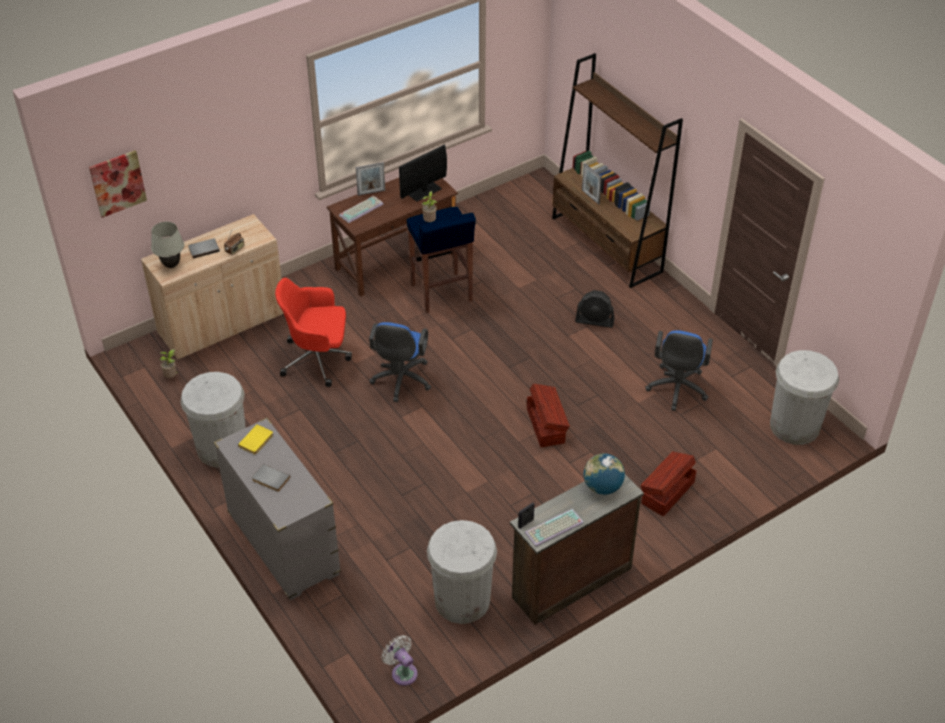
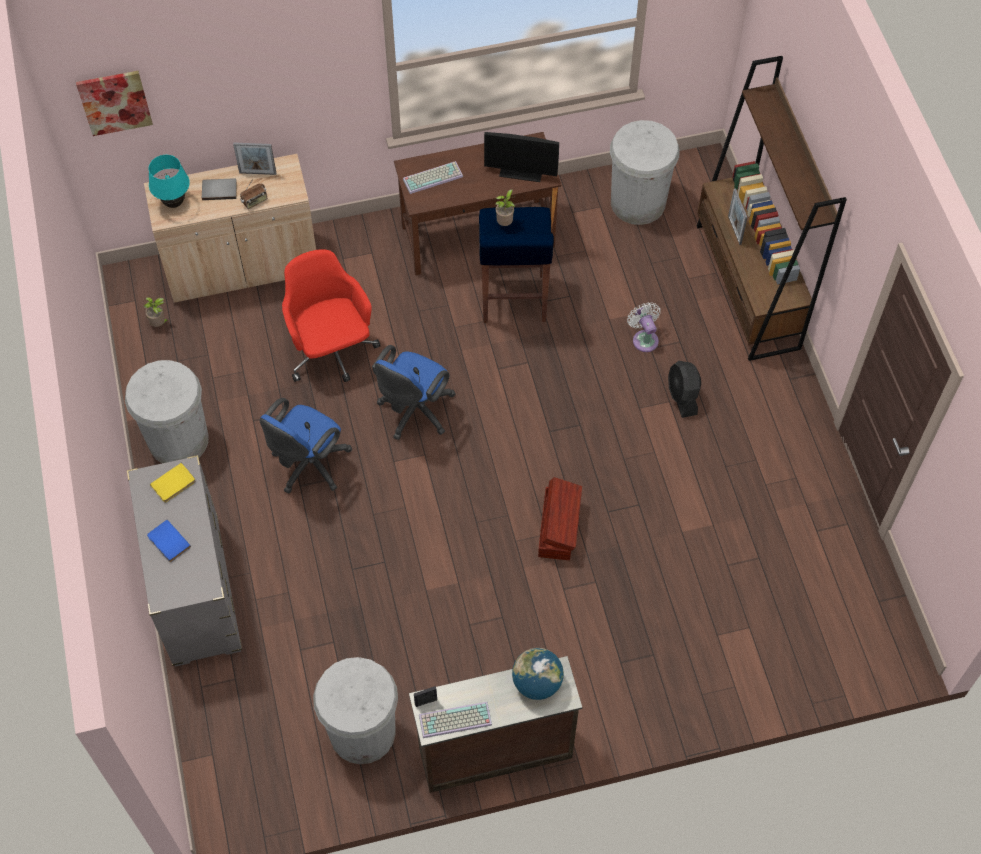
camera: 20 degrees right, 15 degrees up
white table lamp [151,222,184,268] -> turquoise table lamp [149,155,190,208]
grey book [252,464,290,492] -> blue book [147,520,191,562]
red office chair [275,278,352,387] -> red office chair turned 45 degrees clockwise [282,249,381,382]
picture frame [356,162,385,196] -> picture frame moved to [233,142,276,175]
white fan [382,635,418,686] -> white fan moved to [627,303,660,352]
monitor [399,145,447,202] -> monitor turned 150 degrees counterclockwise [484,132,559,182]
black fan [575,290,615,328] -> black fan turned 45 degrees clockwise [668,361,701,418]
brown storage box [640,451,697,517] -> none
blue office chair [645,330,713,411] -> blue office chair moved to [259,398,352,493]
white trash can [770,350,839,445] -> white trash can moved to [610,120,680,225]

